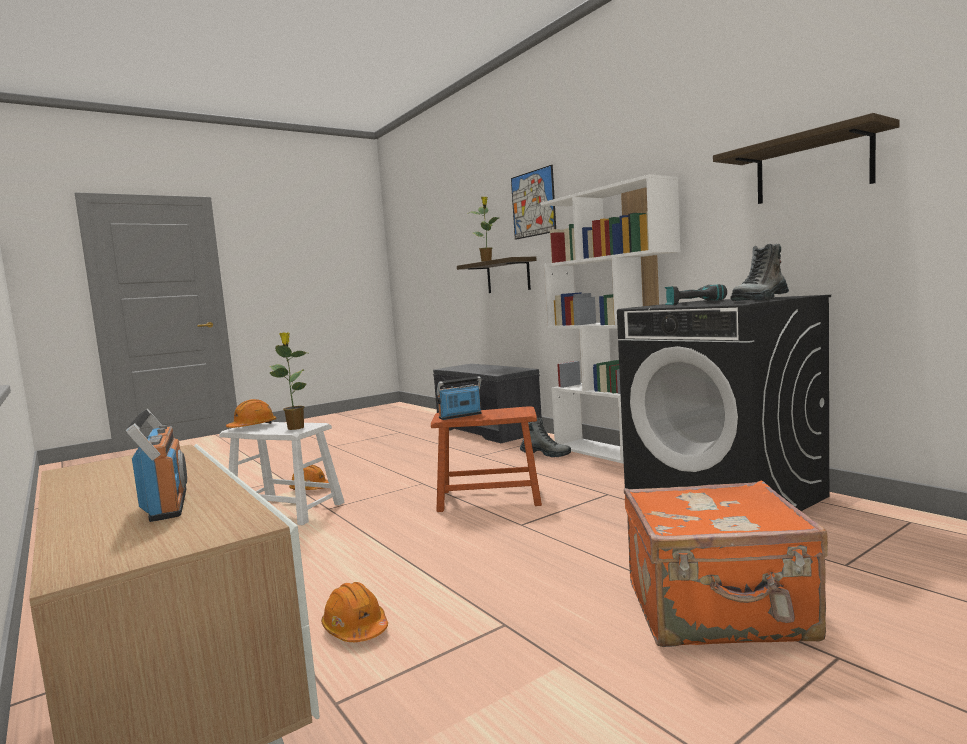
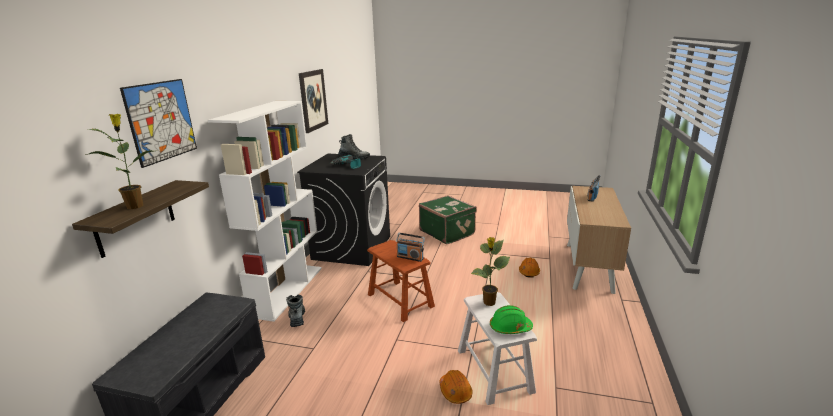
camera: 130 degrees left, 15 degrees up
orange hard hat [226,399,276,428] -> green hard hat [490,305,533,334]
orange suitcase [624,480,828,647] -> green suitcase [419,195,477,244]
shelf [713,113,900,204] -> picture [299,69,328,133]

